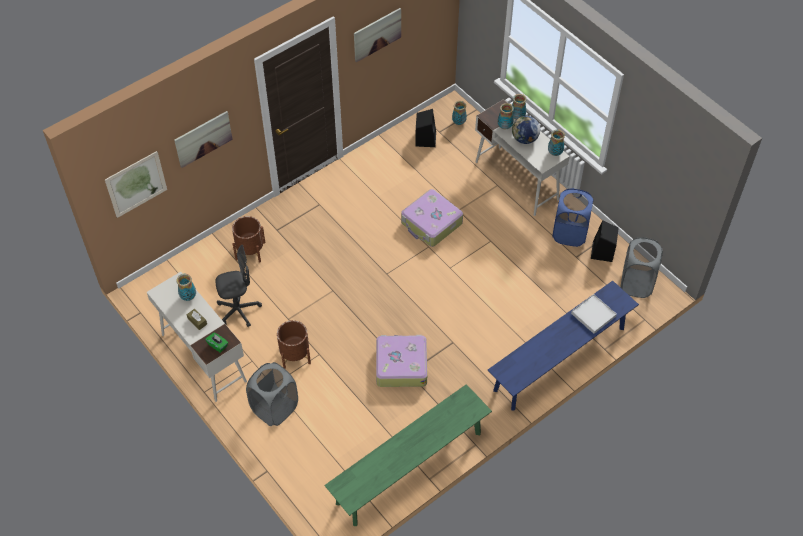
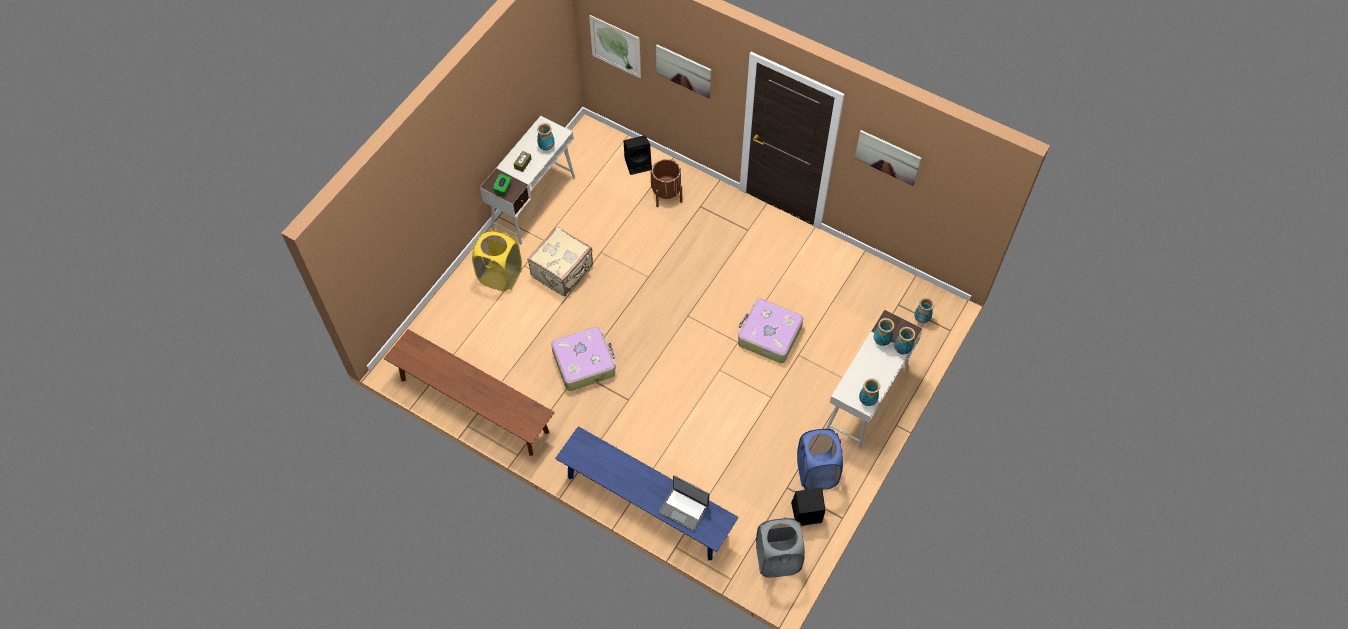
camera: 70 degrees right, 5 degrees up
grey office chair [216,245,262,327] -> none
grey laundry basket [246,362,298,426] -> yellow laundry basket [472,230,522,291]
brown planter [277,320,311,369] -> beige suitcase [527,226,593,296]
green bench [324,384,492,526] -> brown bench [384,329,555,456]
black speaker [415,109,436,147] -> black speaker moved to [624,135,652,175]
globe [512,116,540,144] -> none
white tray [571,294,617,334] -> laptop [658,475,709,531]

